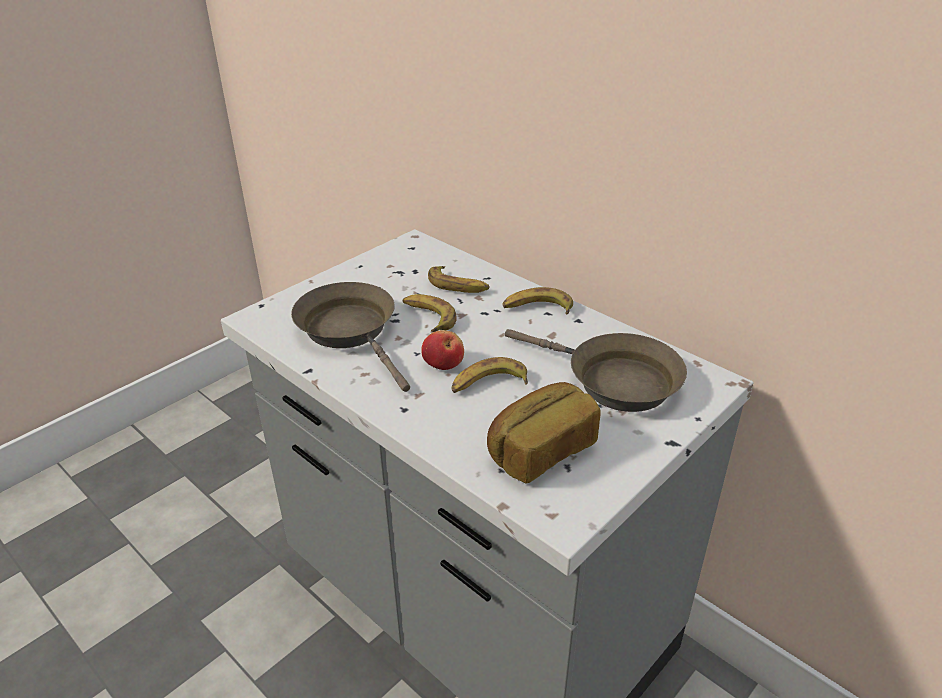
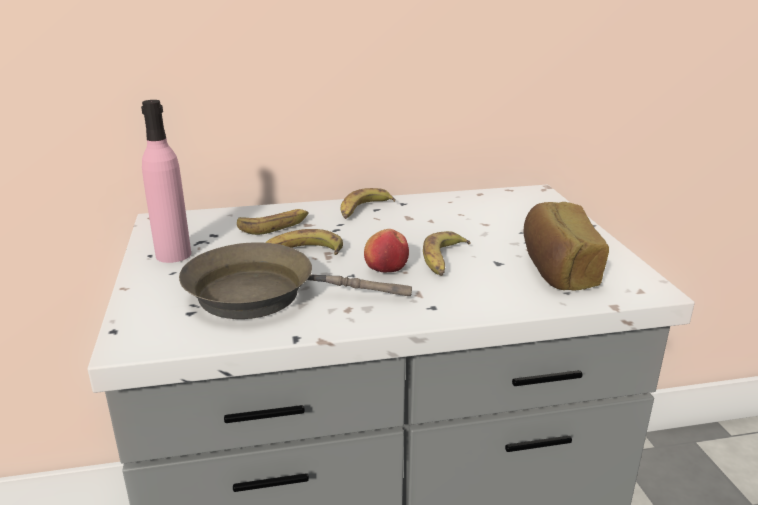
camera: 55 degrees left, 10 degrees down
brown frying pan [505,329,687,412] -> none
none -> pink bottle [141,100,191,263]

